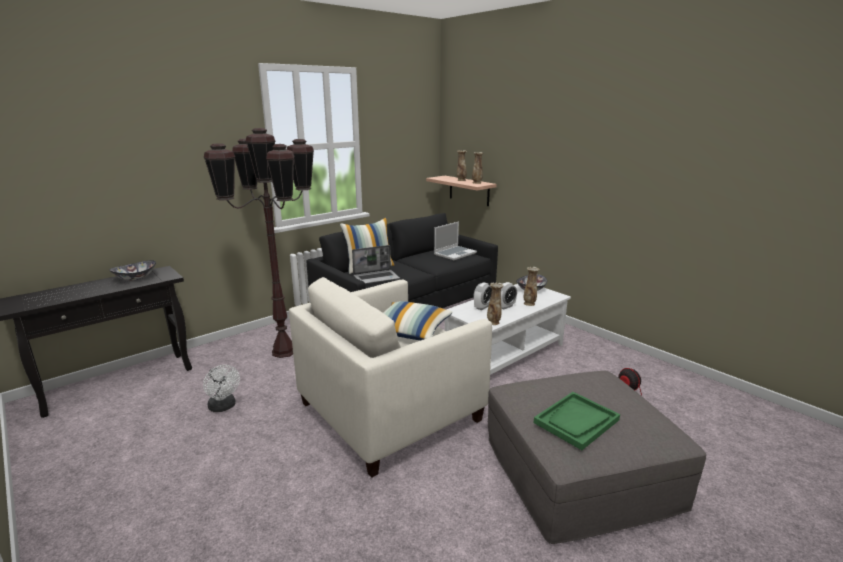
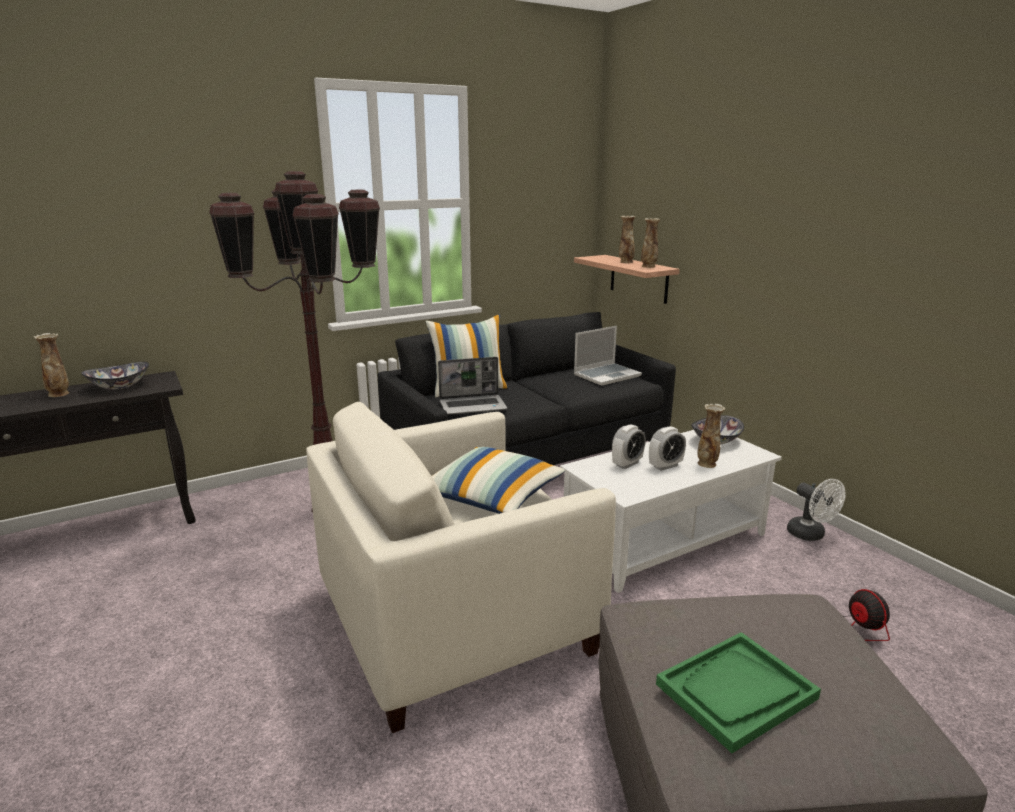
camera: 10 degrees right, 0 degrees up
white fan [203,365,240,412] -> white fan moved to [787,479,846,541]
vase [487,283,503,325] -> vase moved to [34,333,69,397]

